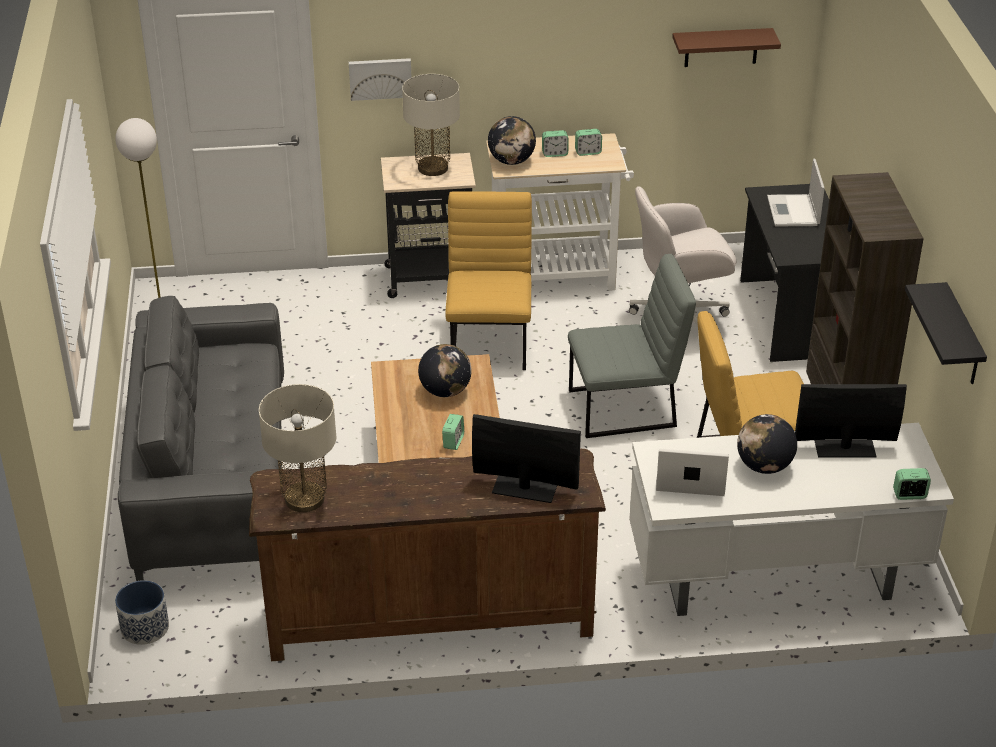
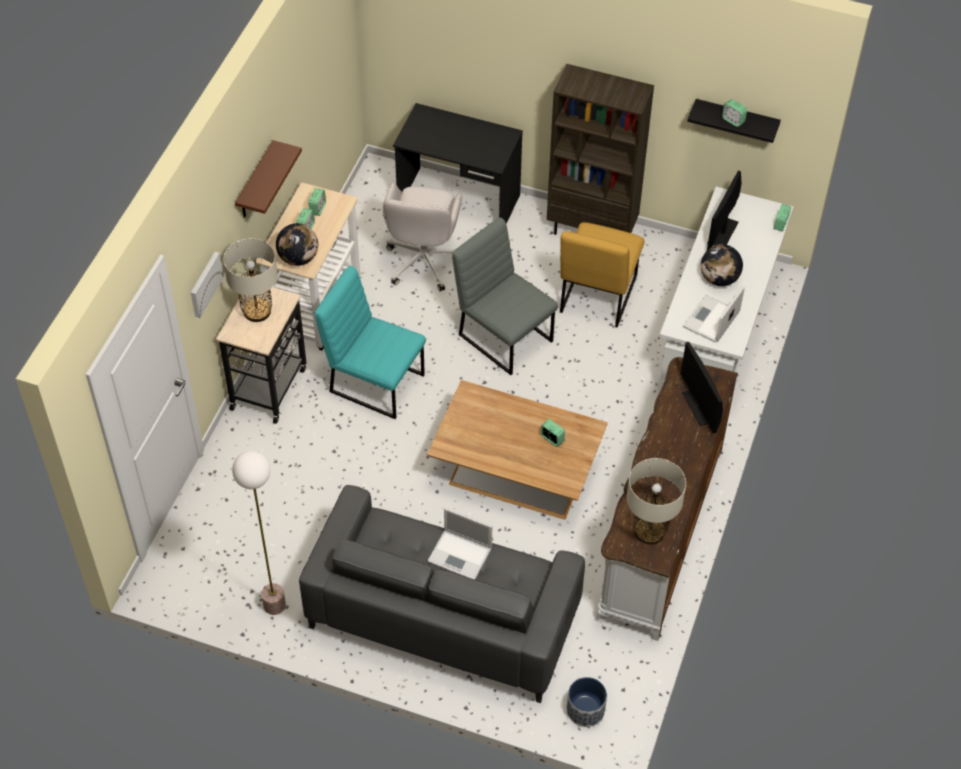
camera: 65 degrees left, 15 degrees up
globe [418,344,472,397] -> none
yellow chair [445,191,532,370] -> turquoise chair [315,266,426,419]
monitor [472,414,581,503] -> monitor turned 60 degrees counterclockwise [681,342,723,434]
grey chair [568,254,696,438] -> grey chair turned 60 degrees counterclockwise [452,217,558,375]
brown shelf [672,28,781,67] -> brown shelf moved to [235,140,302,218]
laptop [767,159,825,226] -> laptop moved to [427,508,492,579]
none -> alarm clock [722,99,747,127]

